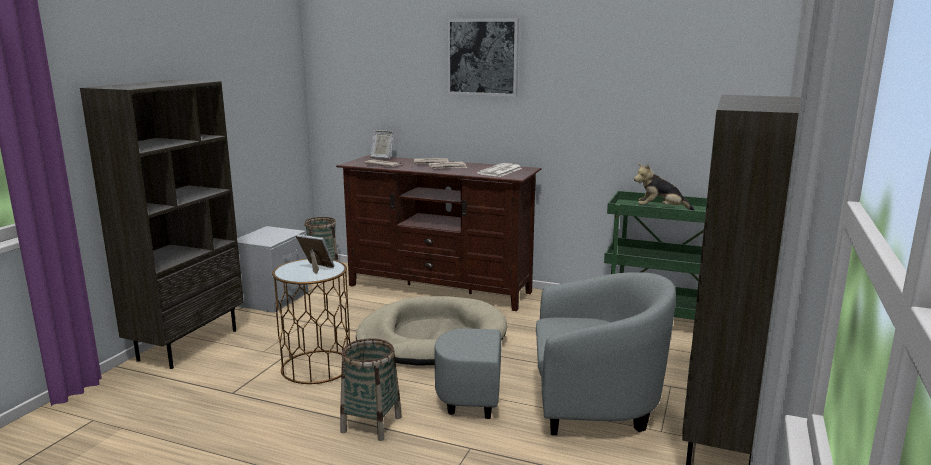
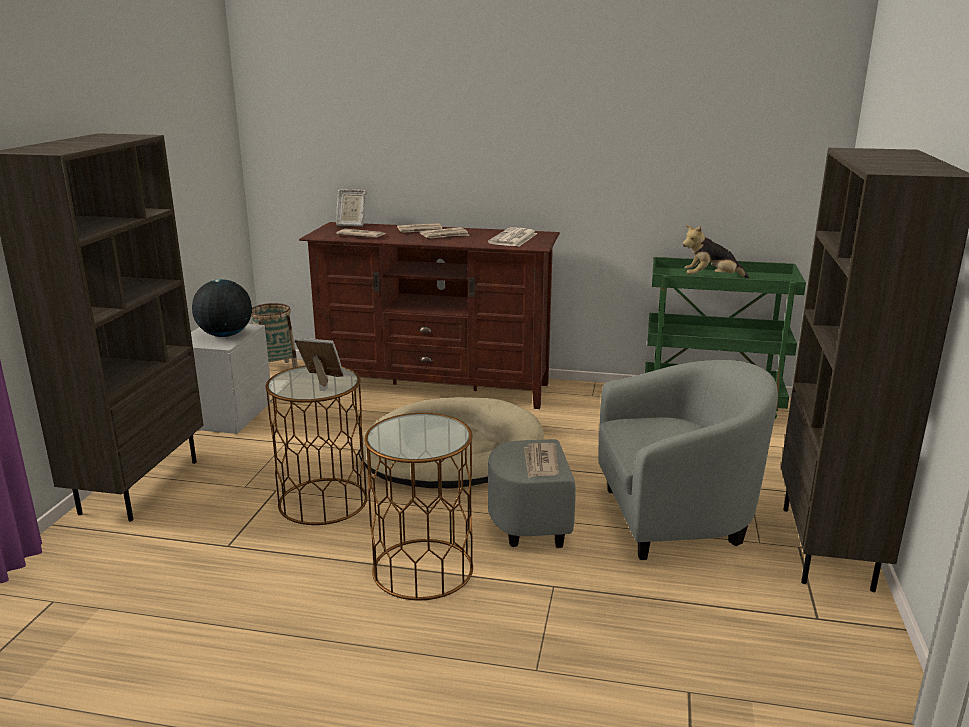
camera: 10 degrees left, 5 degrees up
basket [340,338,402,441] -> brown side table [364,413,473,600]
picture [447,19,519,96] -> none
none -> globe [192,279,252,337]
none -> newspaper [524,443,559,478]

